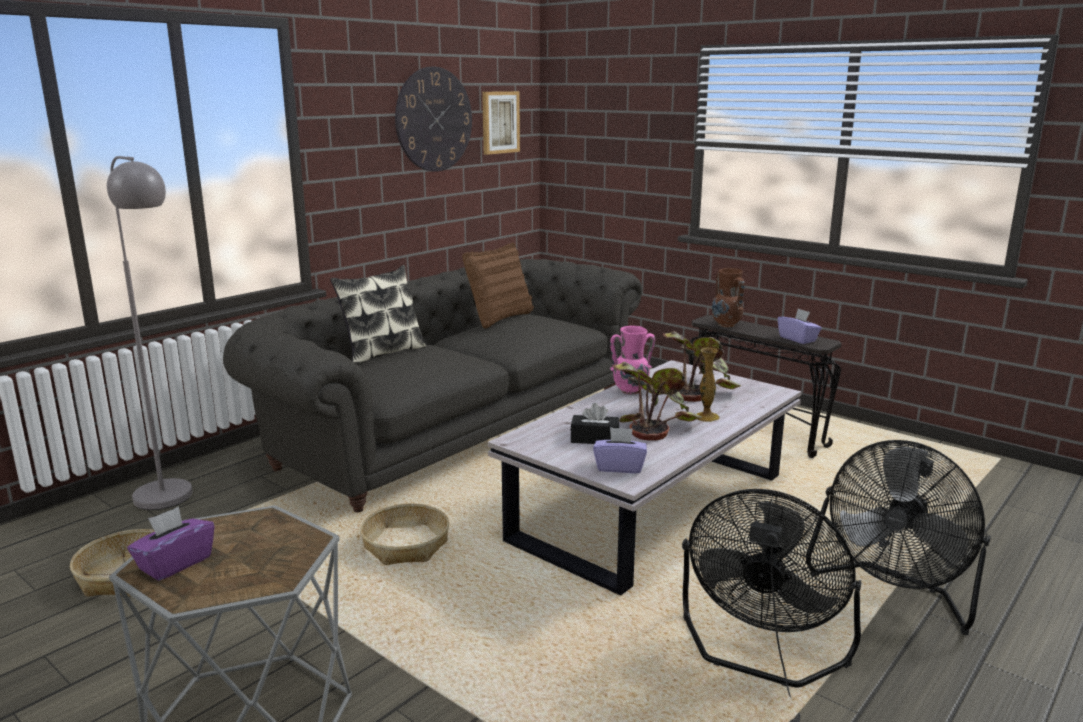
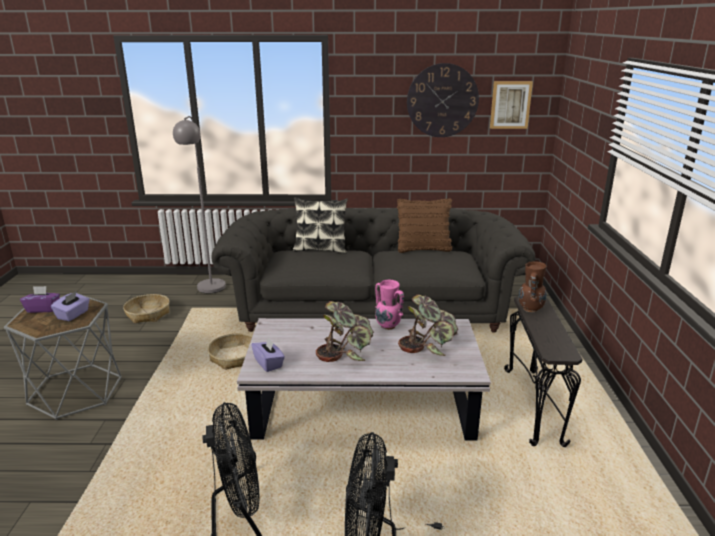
camera: 50 degrees right, 5 degrees up
black tissue box [570,403,619,444] -> none
vase [697,348,720,422] -> none
purple tissue box [777,308,822,344] -> purple tissue box moved to [51,291,90,321]

